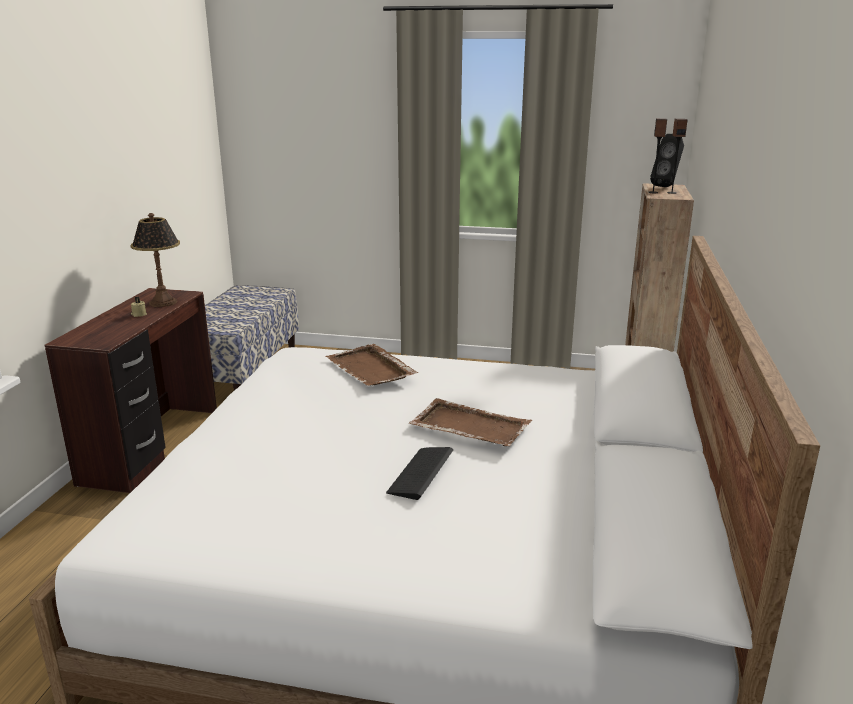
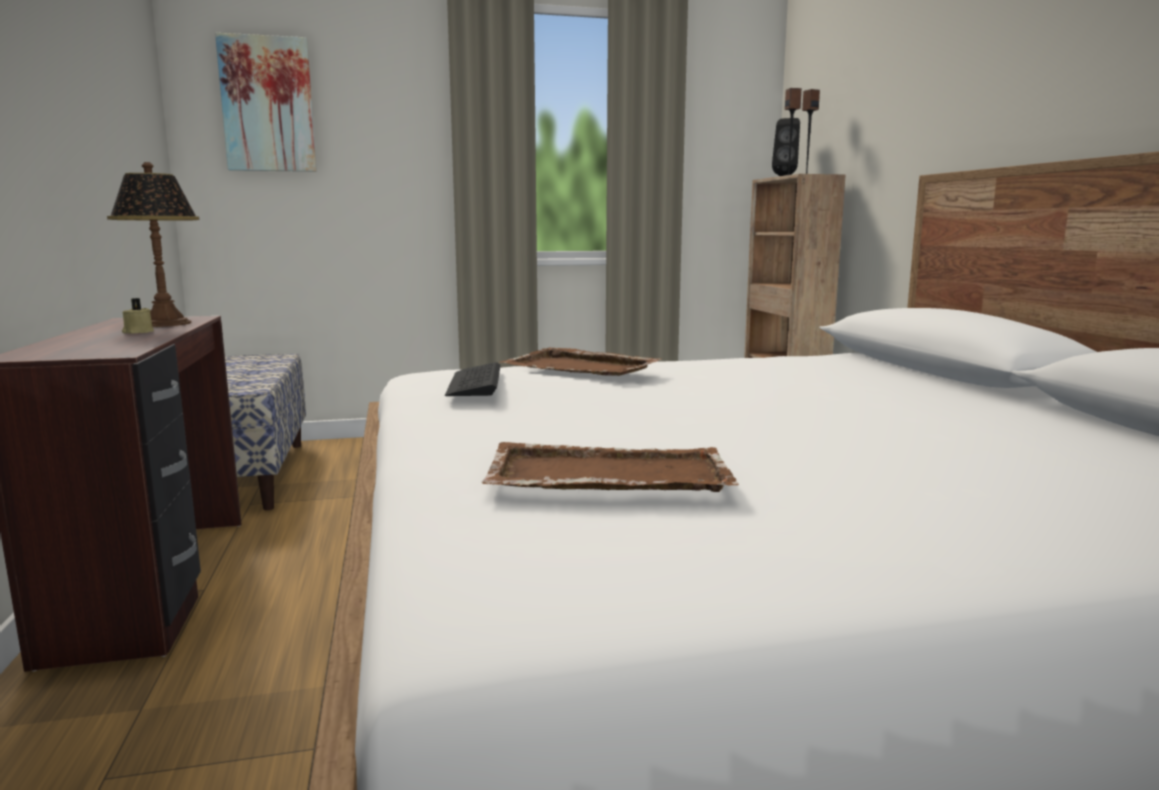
camera: 25 degrees left, 10 degrees down
keyboard [386,447,453,500] -> keyboard moved to [445,362,501,396]
brown tray [409,398,532,446] -> brown tray moved to [482,442,739,492]
none -> picture [215,33,317,172]

